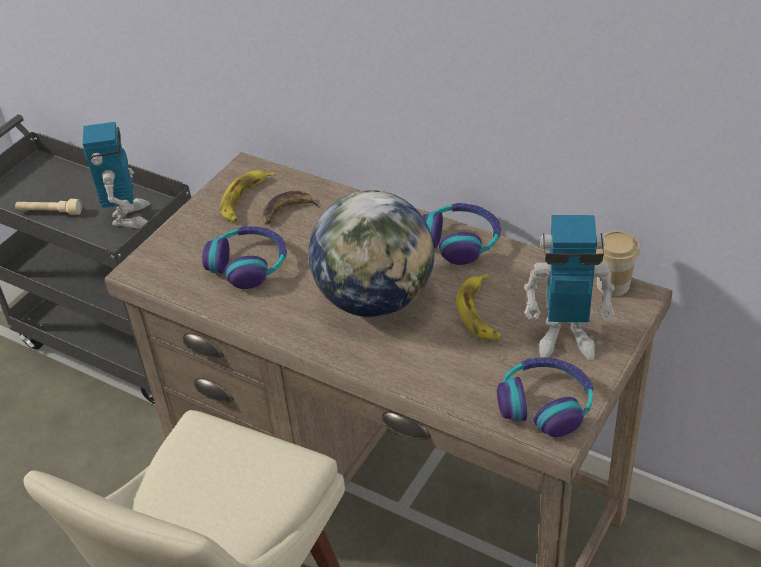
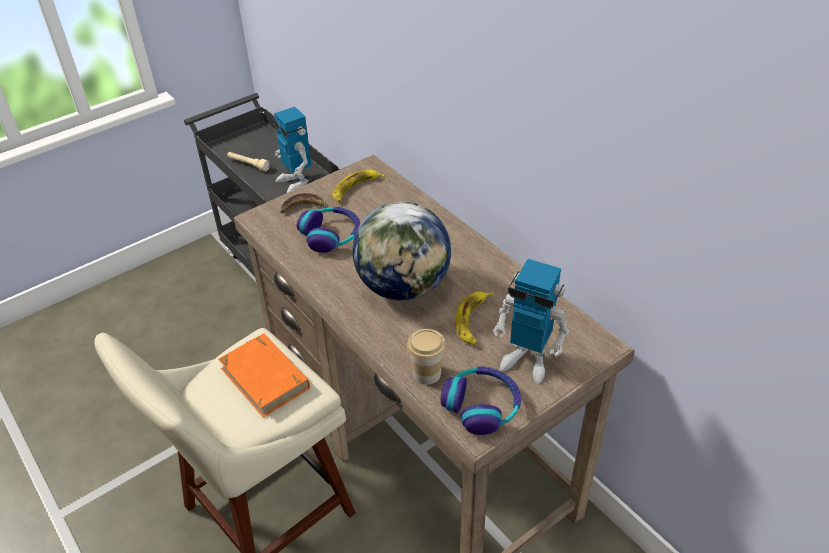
camera: 20 degrees right, 0 degrees up
toy robot [83,122,150,229] -> toy robot turned 135 degrees clockwise [273,107,312,193]
banana [262,191,322,225] -> banana moved to [280,193,325,213]
headphones [422,203,501,265] -> none
cup [596,231,640,296] -> cup moved to [407,329,446,385]
none -> orange book [218,333,310,417]

